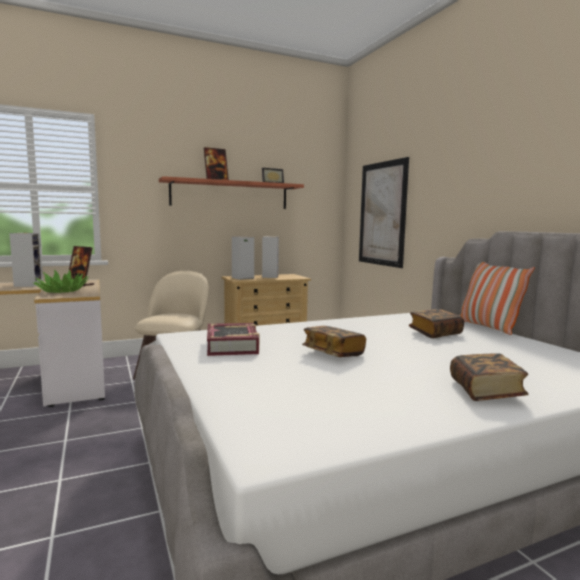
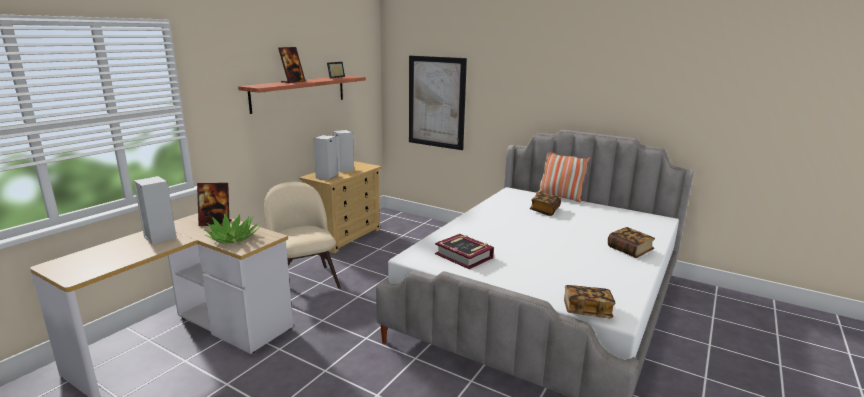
camera: 35 degrees left, 10 degrees up
book [302,326,366,357] -> book moved to [564,285,616,318]

